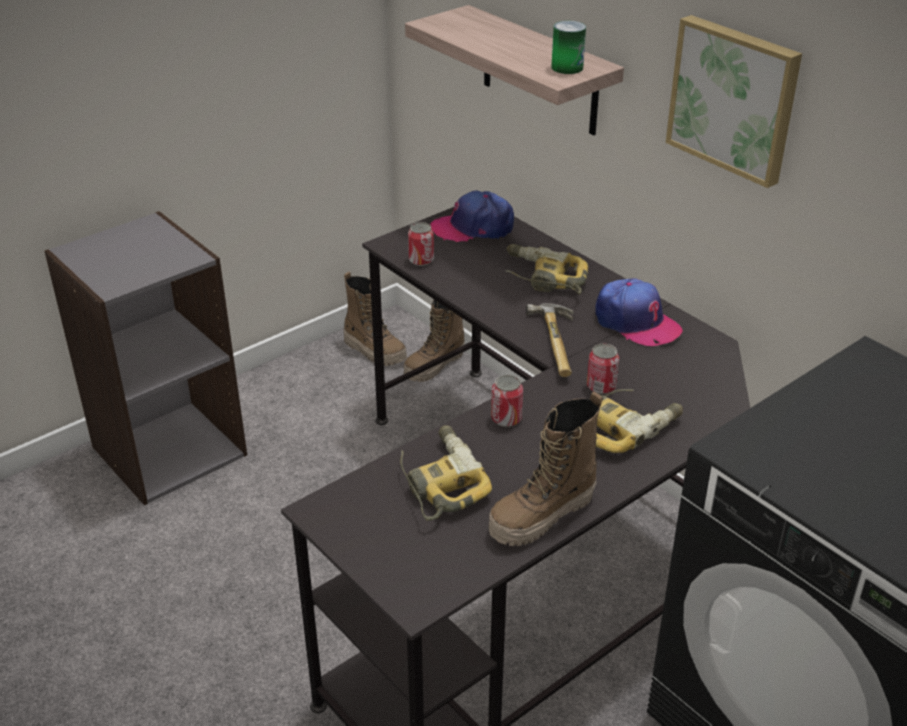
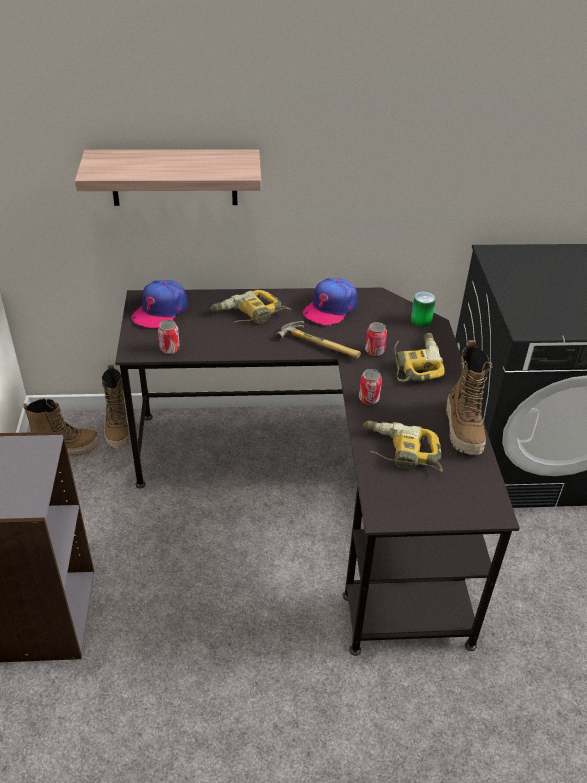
camera: 55 degrees left, 5 degrees up
can [551,21,586,74] -> can moved to [411,291,436,327]
cap [595,278,683,346] -> cap turned 135 degrees clockwise [303,278,358,326]
picture [666,15,802,188] -> none

